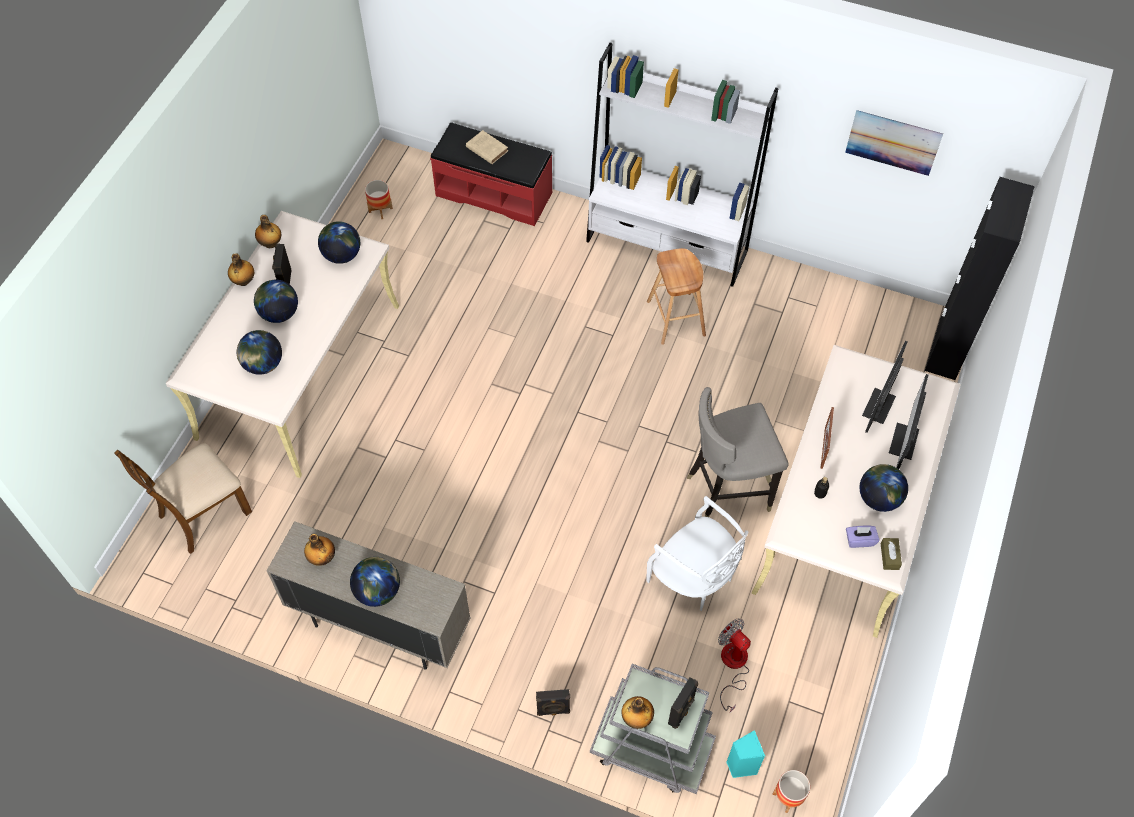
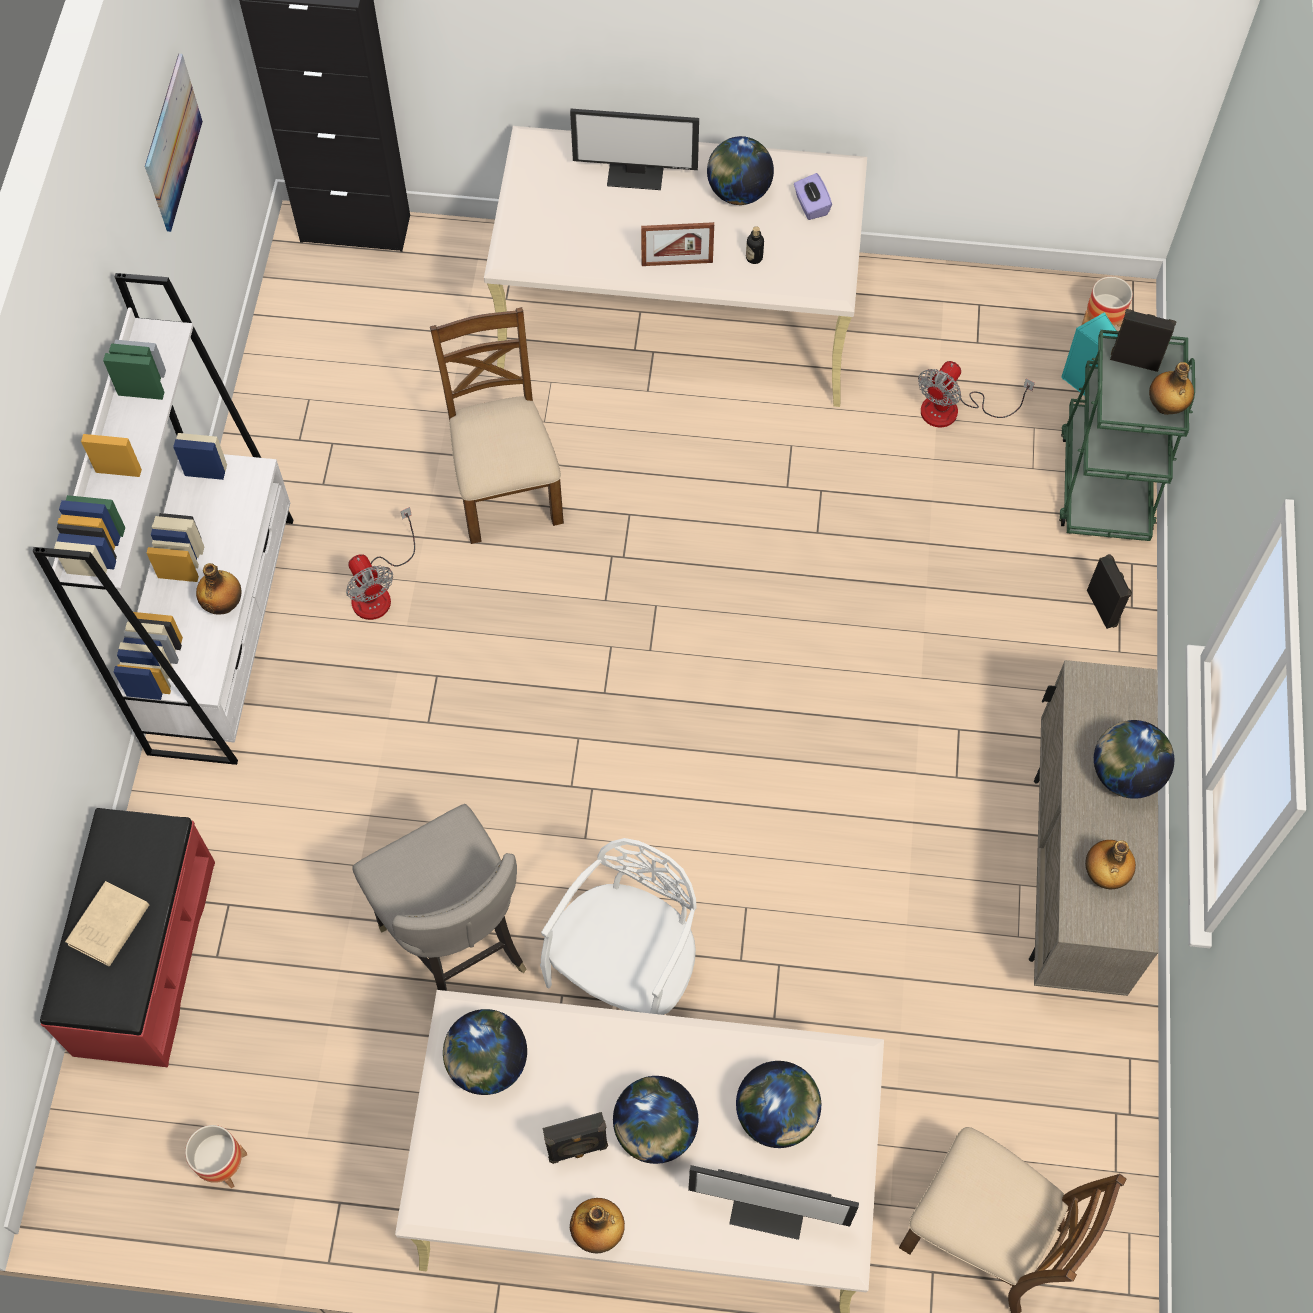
camera: 105 degrees left, 5 degrees up
bottle [255,215,281,248] -> bottle moved to [196,563,241,614]
grey cart [590,664,716,794] -> green cart [1059,330,1195,541]
white chair [646,496,748,611] -> white chair moved to [540,838,697,1015]
brown stool [647,248,706,345] -> fan [346,507,415,620]
grey stool [687,387,789,517] -> grey stool moved to [352,804,527,991]
monitor [862,341,907,433] -> monitor moved to [688,1165,859,1240]
brown tissue box [881,538,902,570] -> none
none -> brown chair [430,307,564,544]

